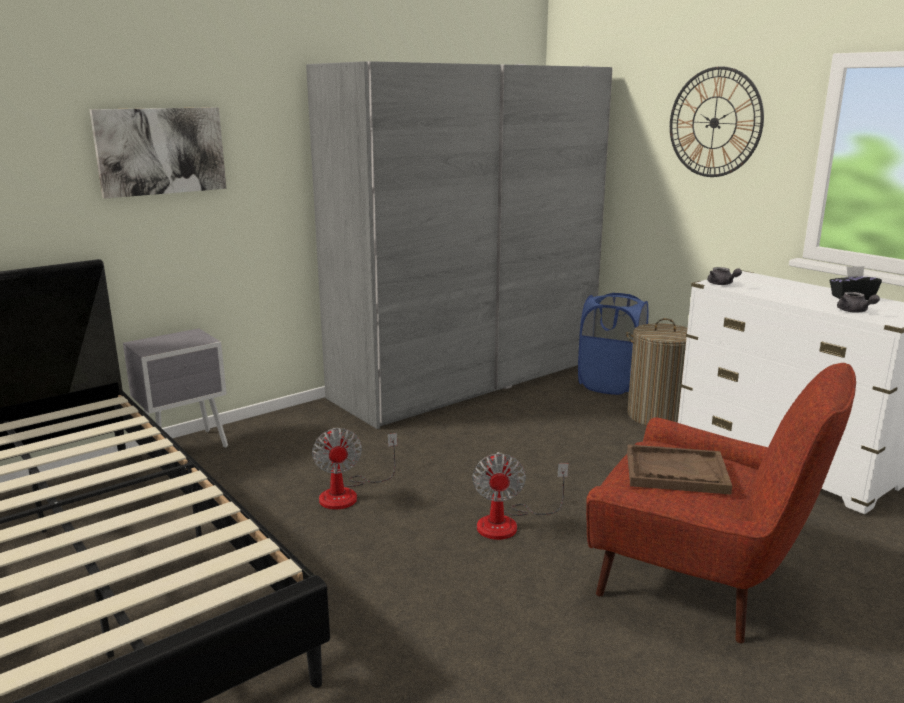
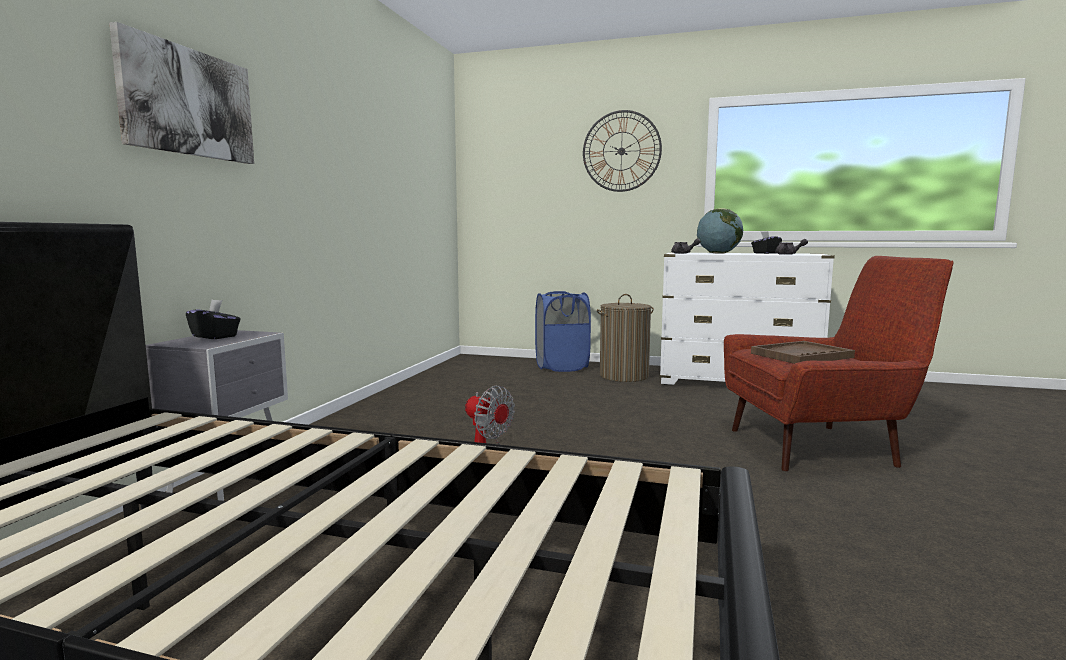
camera: 35 degrees left, 10 degrees down
grey wardrobe [306,61,613,429] -> none
fan [472,452,568,540] -> none
none -> black tissue box [186,299,241,339]
none -> globe [697,208,743,254]

